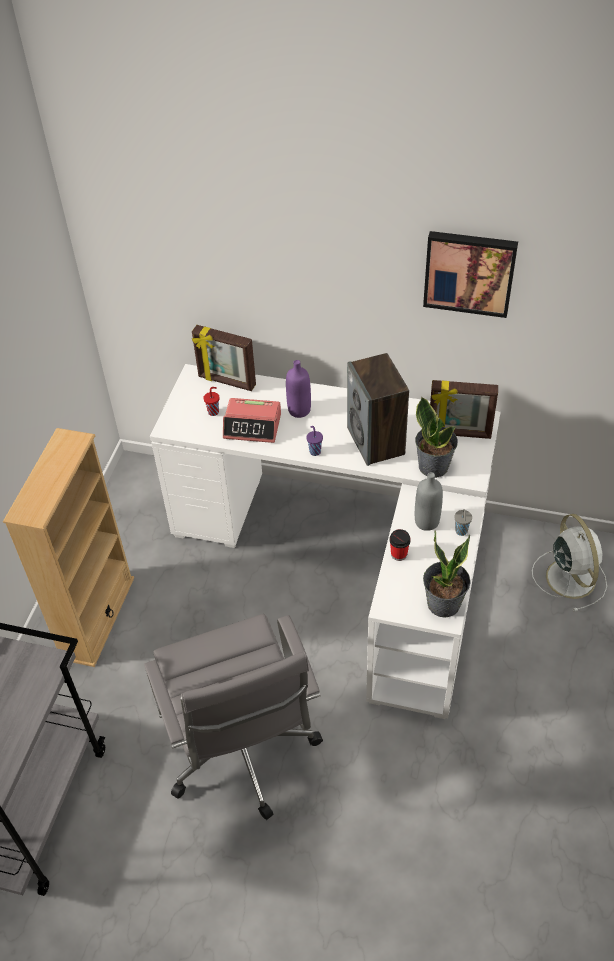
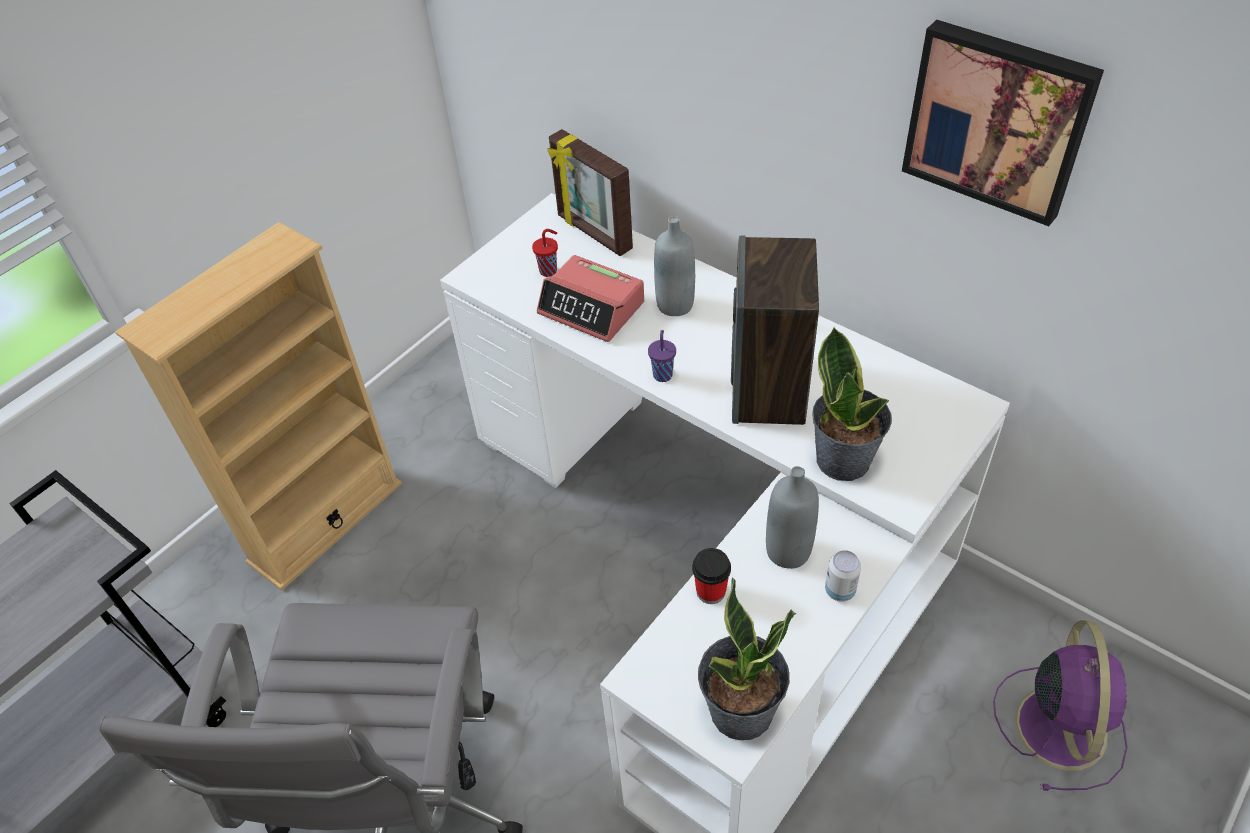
camera: 25 degrees right, 0 degrees up
purple bottle [286,360,311,418] -> grey bottle [654,216,695,316]
picture frame [430,380,498,439] -> none
grey cup [454,509,472,536] -> can [825,550,861,602]
white fan [532,514,607,611] -> purple fan [993,620,1127,791]

